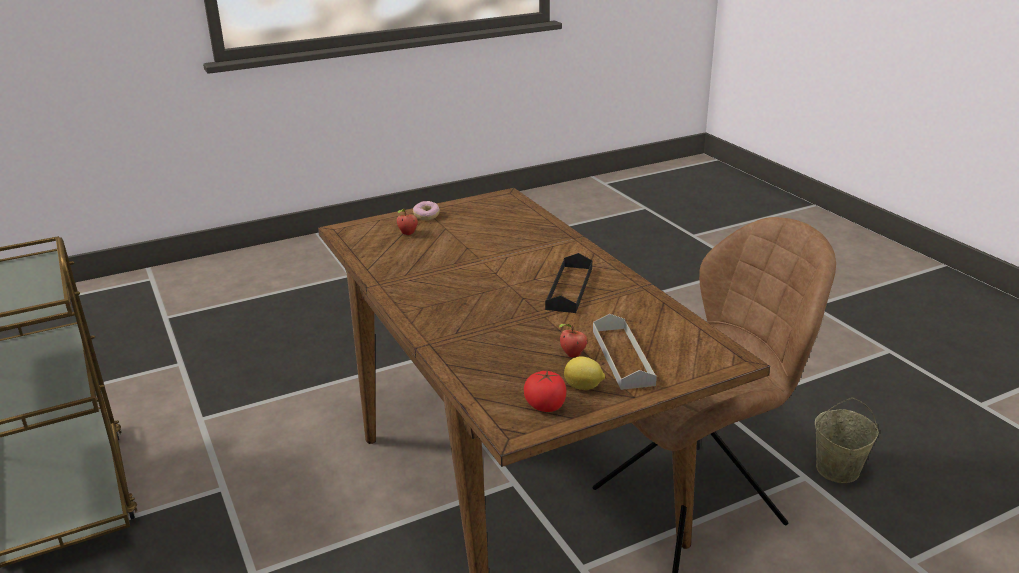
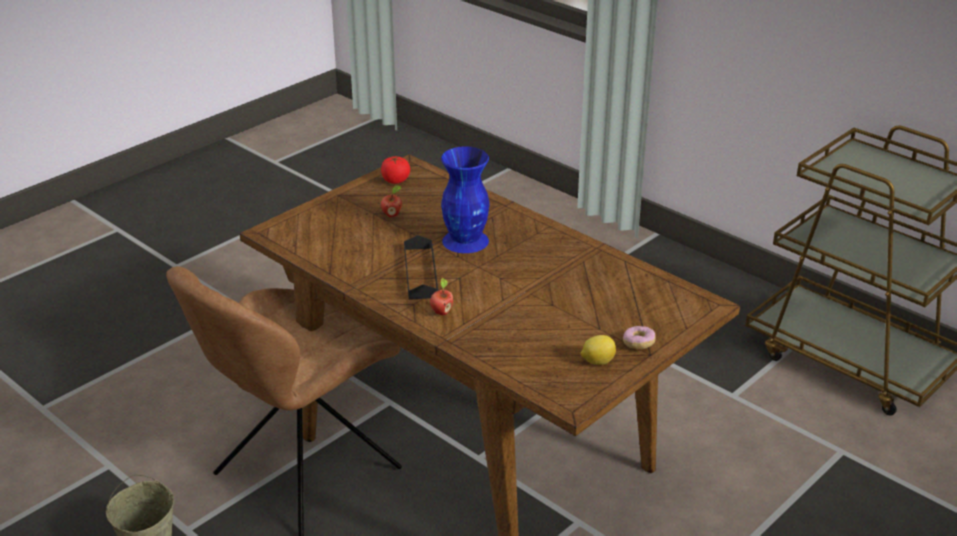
camera: 160 degrees right, 5 degrees up
apple [397,209,418,235] -> apple moved to [430,278,454,315]
lemon [564,356,605,390] -> lemon moved to [581,335,616,365]
grey tray [593,314,657,390] -> none
none -> blue vase [441,146,490,253]

